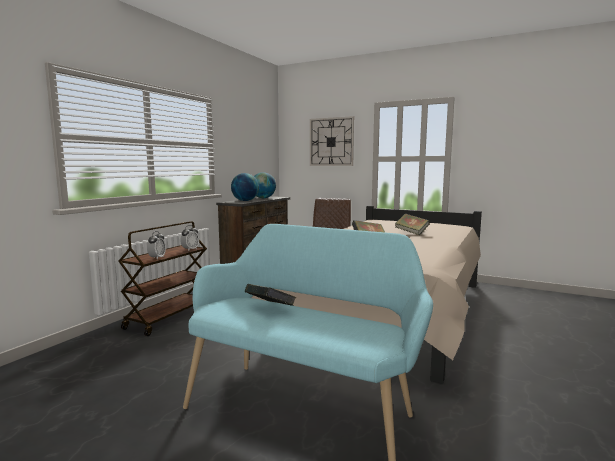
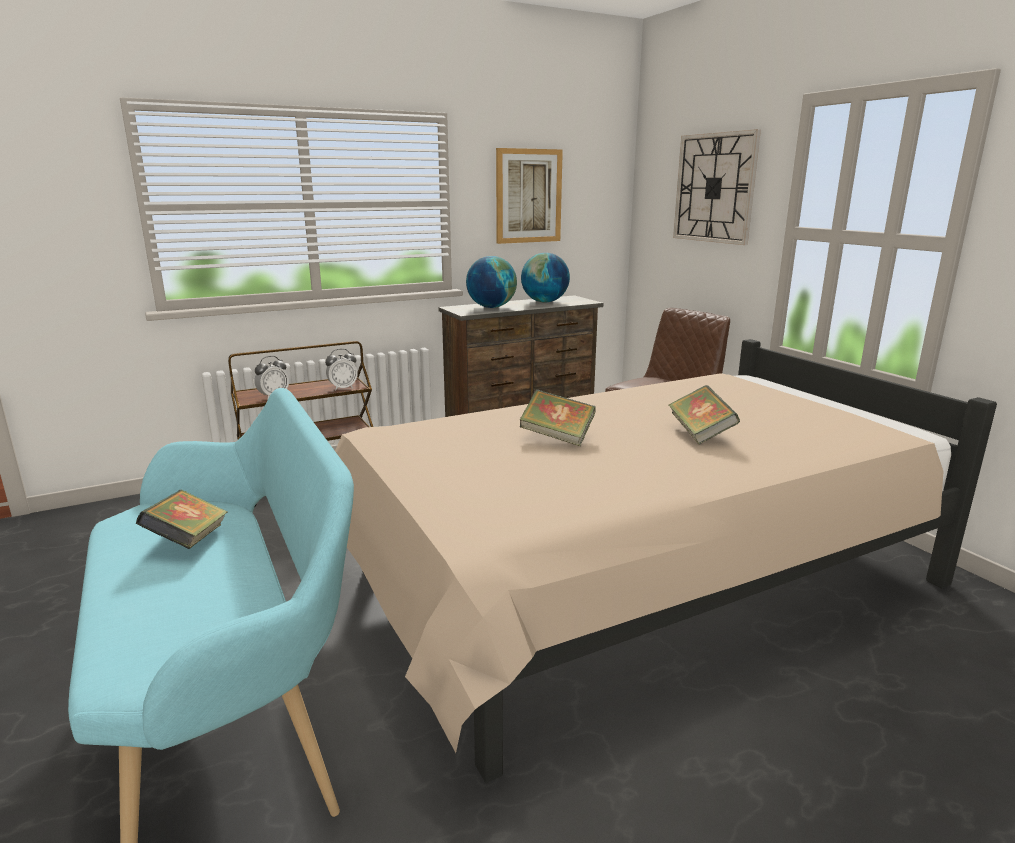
camera: 35 degrees right, 10 degrees up
none -> picture [496,148,563,244]

